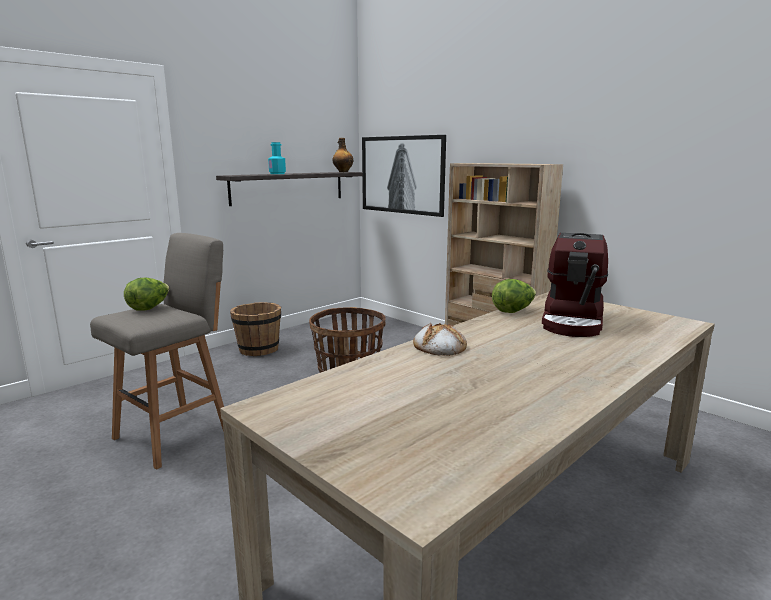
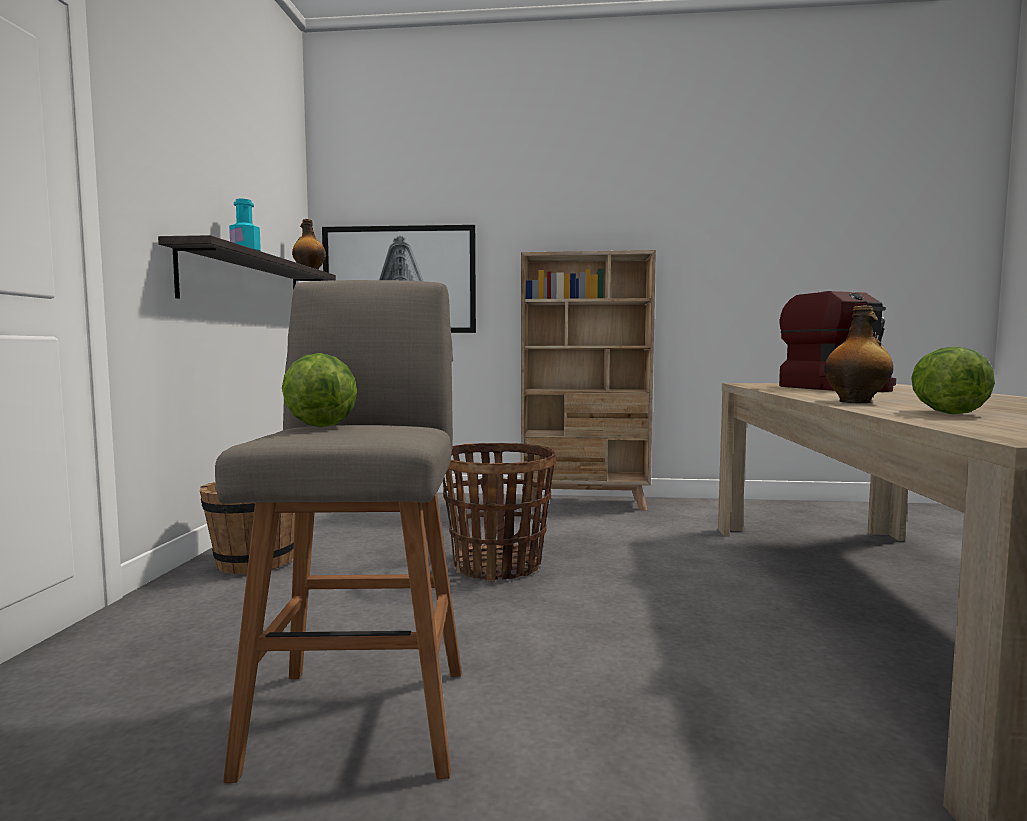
camera: 40 degrees left, 10 degrees down
bread [413,323,467,356] -> bottle [824,305,893,403]
lettuce [492,279,536,313] -> lettuce moved to [911,346,995,414]

